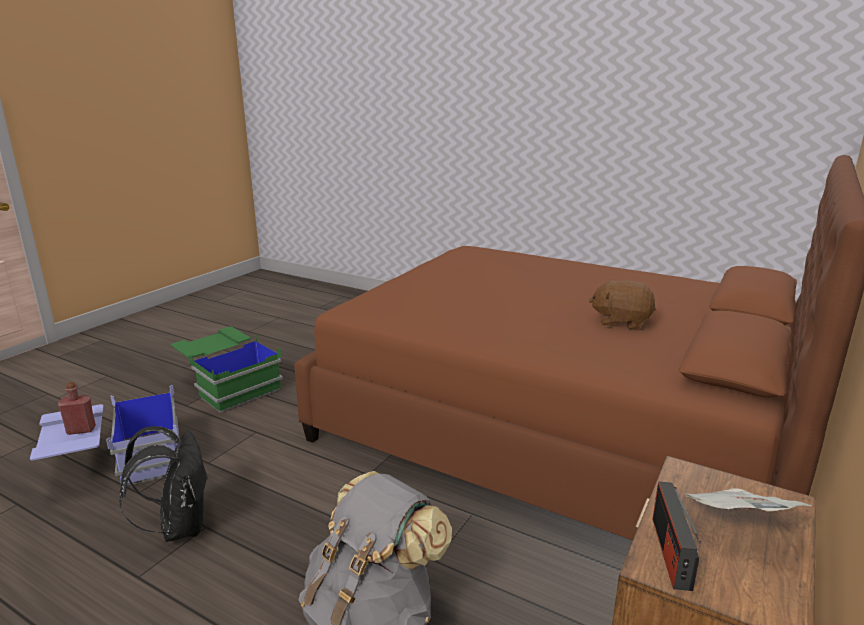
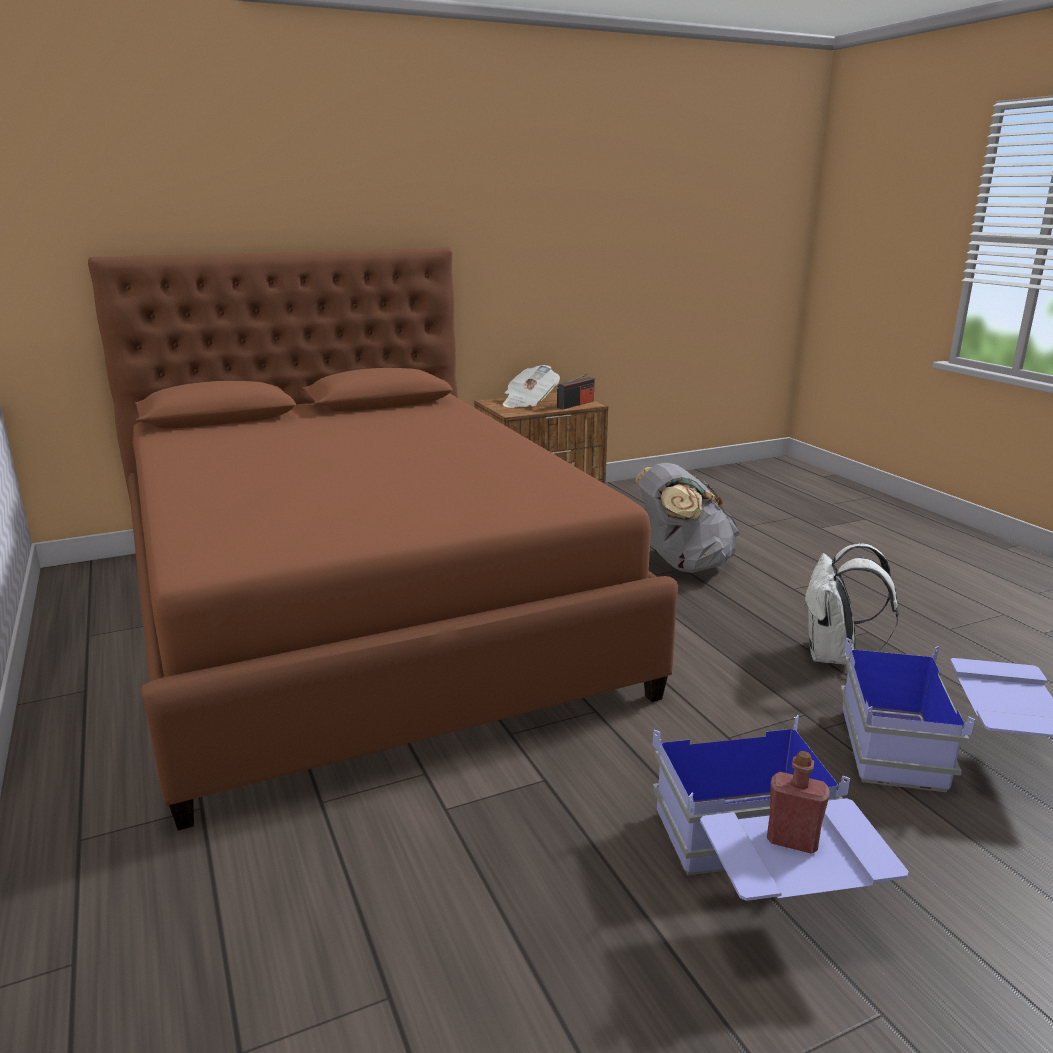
camera: 145 degrees left, 0 degrees up
red bottle [58,382,96,435] -> red bottle moved to [767,751,830,853]
black backpack [119,426,208,542] -> white backpack [803,544,899,665]
green storage box [170,327,283,413] -> blue storage box [653,715,909,901]
brown plush toy [589,279,656,330] -> none

